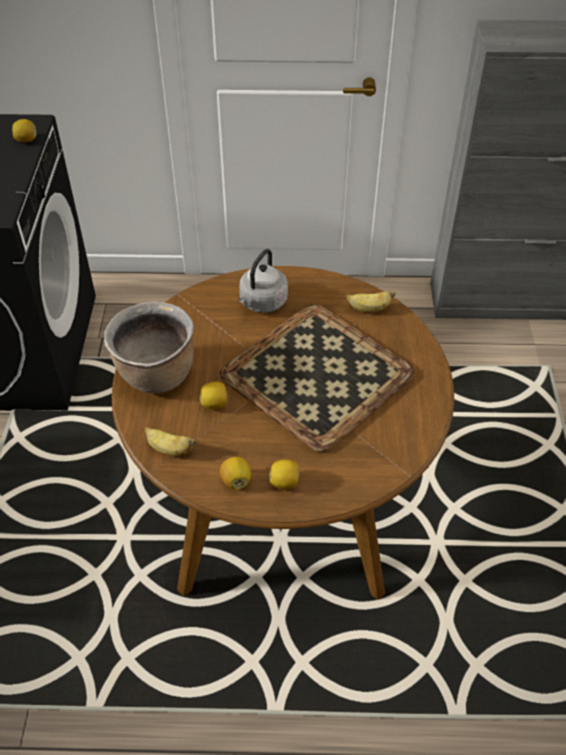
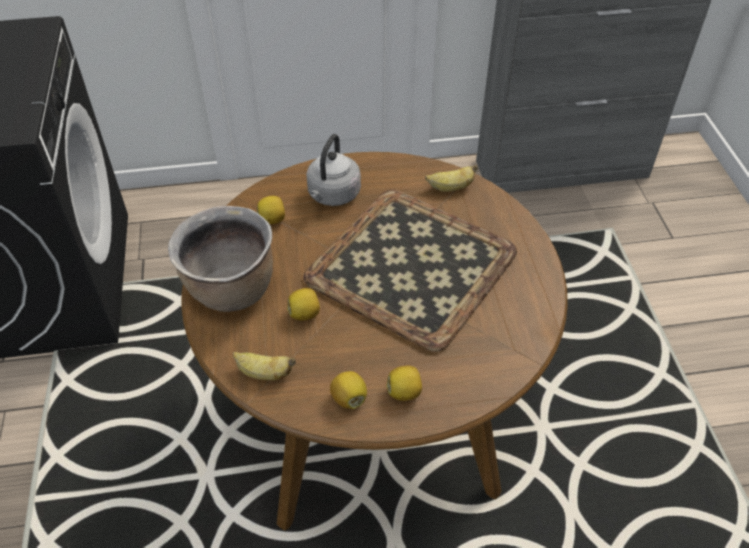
camera: 10 degrees left, 0 degrees up
lemon [12,119,37,142] -> lemon moved to [257,196,285,224]

